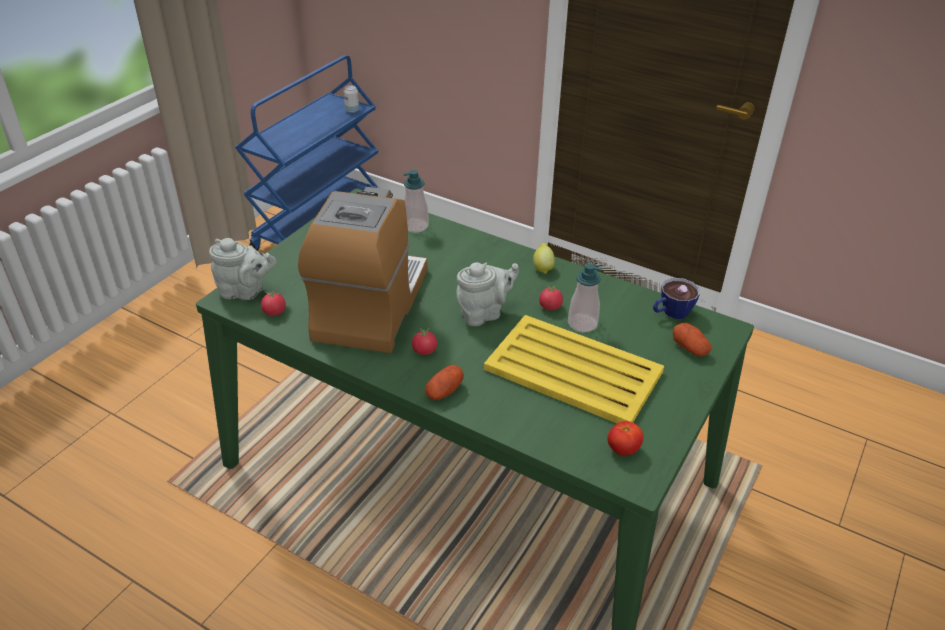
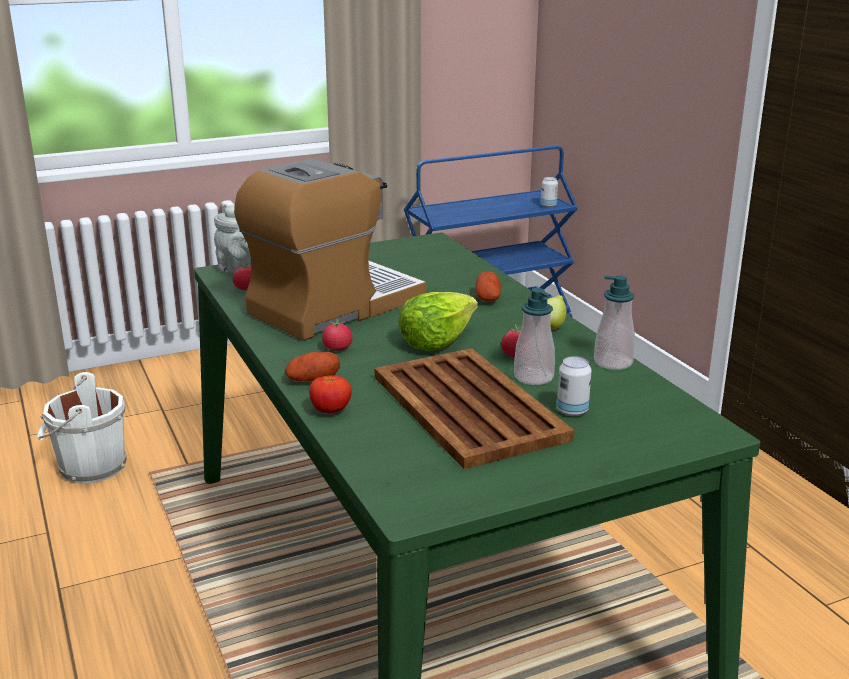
camera: 35 degrees right, 15 degrees down
soap dispenser [403,170,429,233] -> soap dispenser moved to [594,276,635,370]
grey teapot [457,263,519,326] -> lettuce [398,292,478,351]
yellow tray [484,315,664,423] -> brown tray [375,348,575,469]
tomato [607,421,643,456] -> tomato moved to [309,375,352,413]
cup [653,278,700,319] -> none
potato [673,323,712,357] -> potato moved to [476,272,501,302]
none -> white bucket [37,372,127,484]
none -> can [557,356,592,416]

